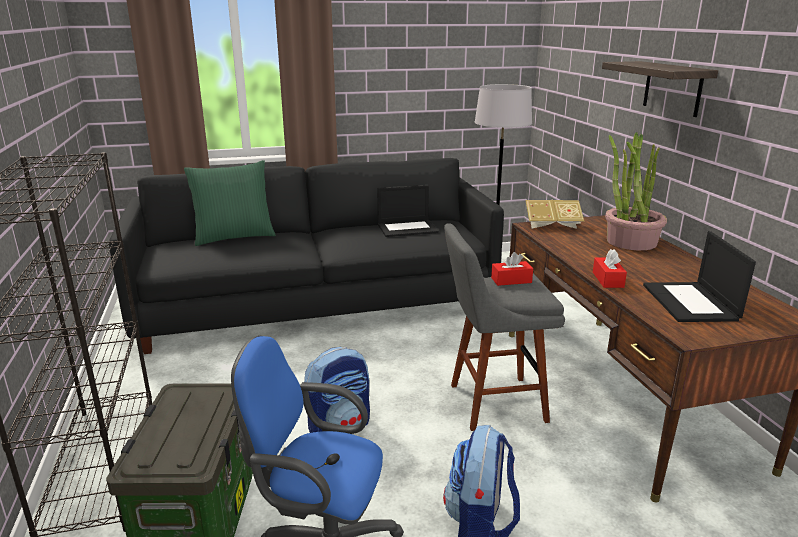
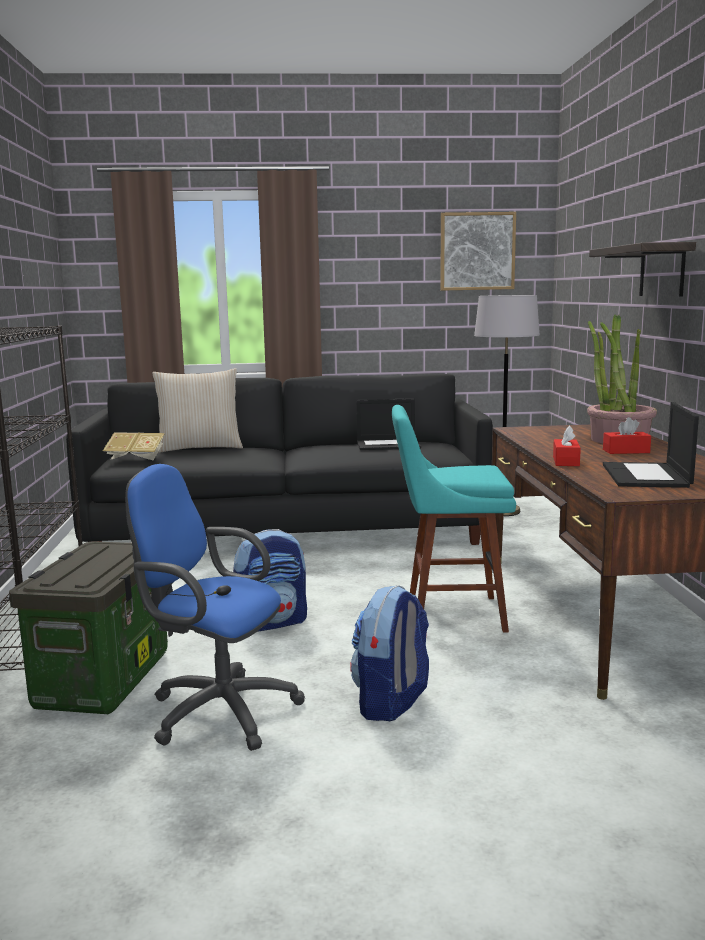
camera: 10 degrees right, 10 degrees down
green pillow [184,160,276,246] -> beige pillow [152,368,243,453]
grey stool [444,223,565,431] -> turquoise stool [392,405,516,633]
red tissue box [491,252,533,286] -> red tissue box moved to [603,417,651,454]
book [525,200,584,229] -> book moved to [103,432,165,461]
none -> picture [440,212,516,291]

